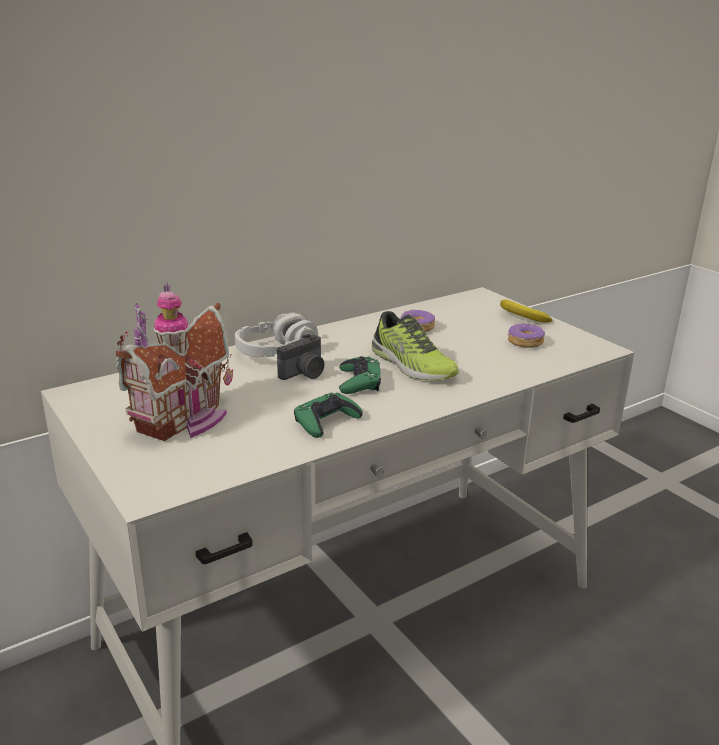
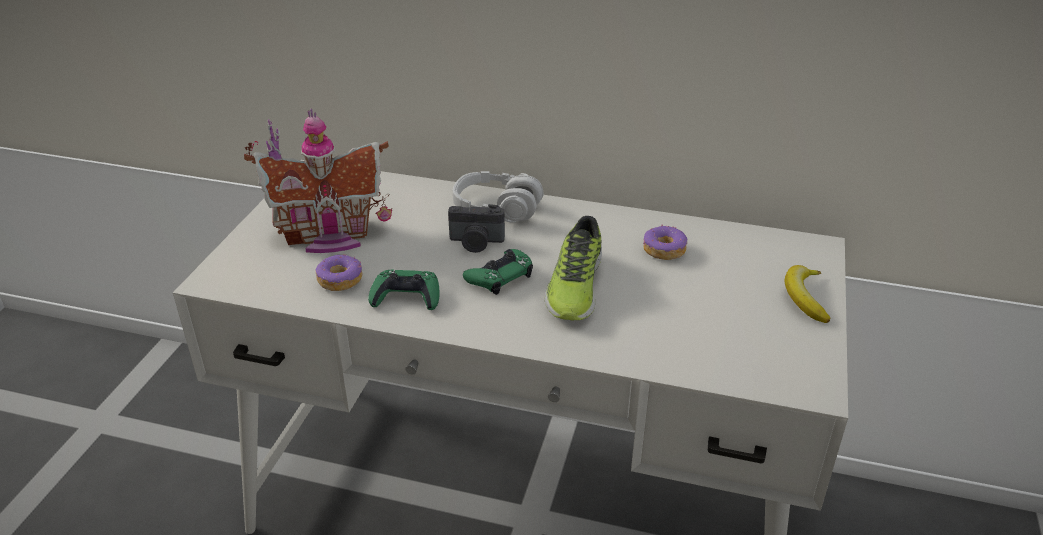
camera: 50 degrees right, 10 degrees up
donut [508,322,545,348] -> donut moved to [316,254,362,291]

